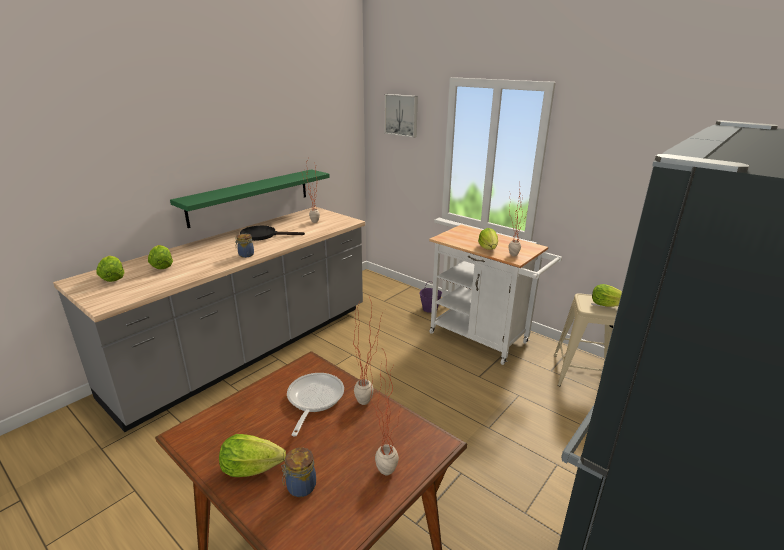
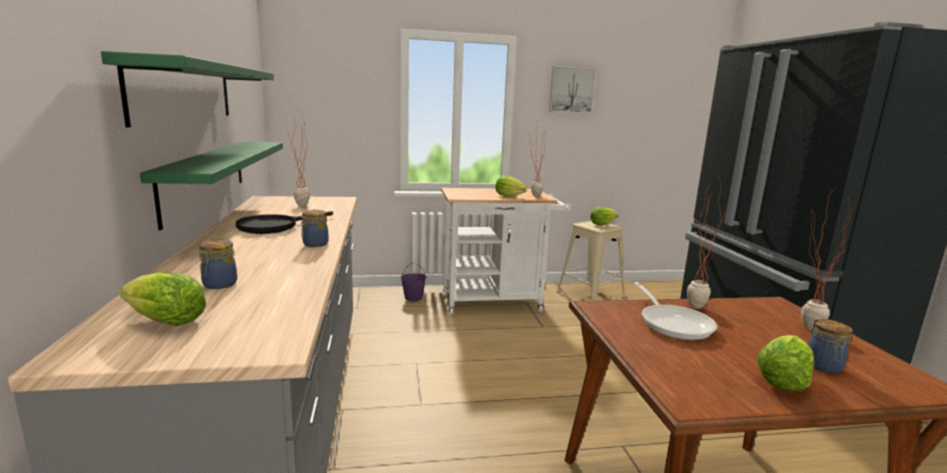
camera: 50 degrees left, 10 degrees down
lettuce [148,245,173,269] -> jar [199,240,237,289]
frying pan [287,373,344,436] -> frying pan turned 150 degrees counterclockwise [634,282,717,340]
picture [385,94,418,138] -> picture moved to [549,66,596,114]
none -> green shelf [101,51,274,128]

